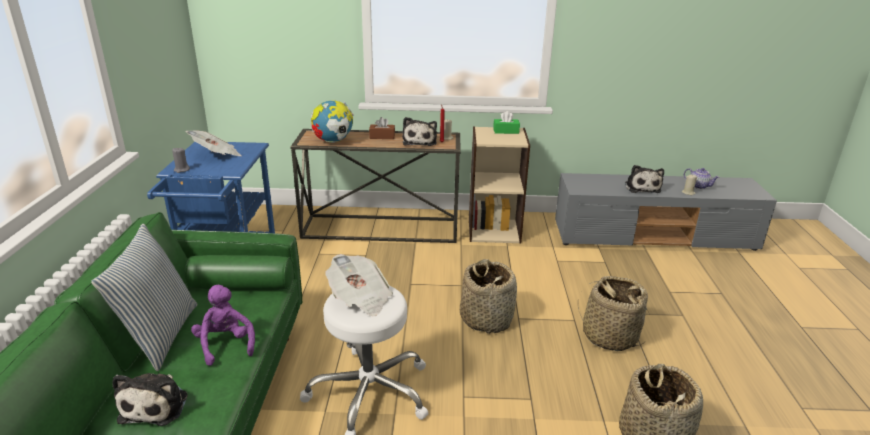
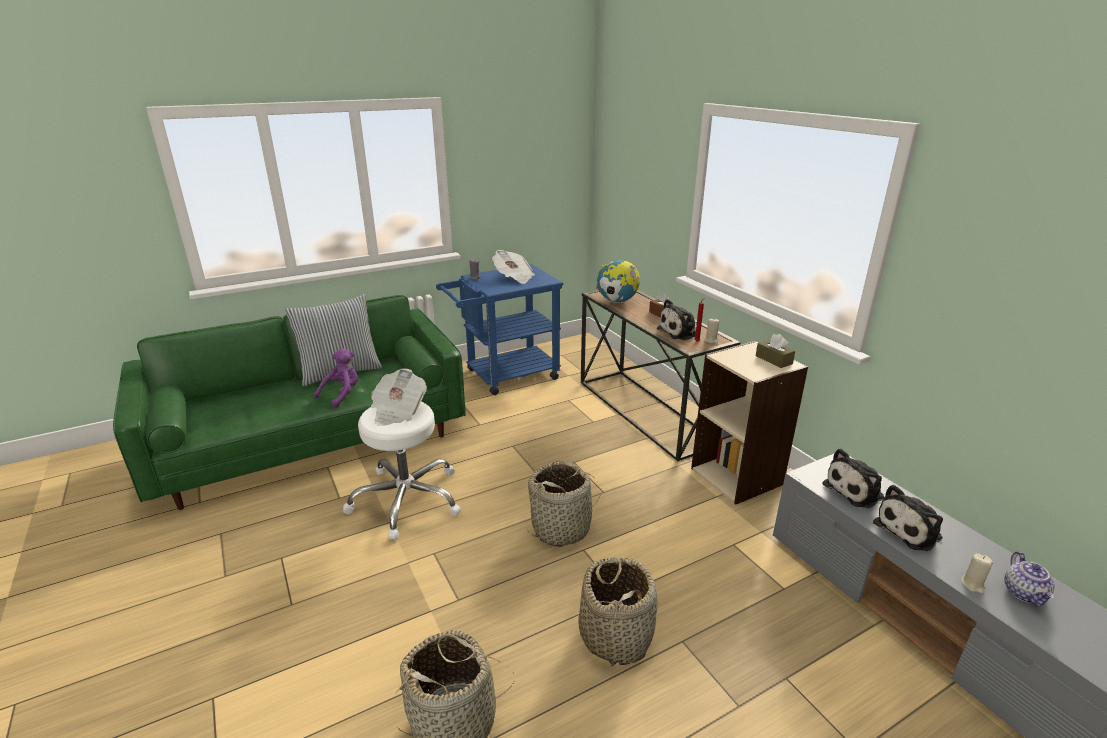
camera: 60 degrees right, 0 degrees up
plush toy [112,373,187,426] -> plush toy moved to [823,449,884,508]
green tissue box [493,111,520,134] -> brown tissue box [756,334,795,368]

